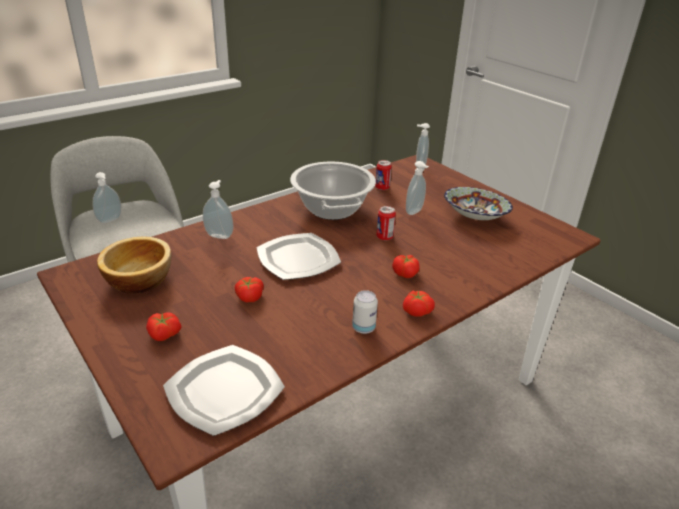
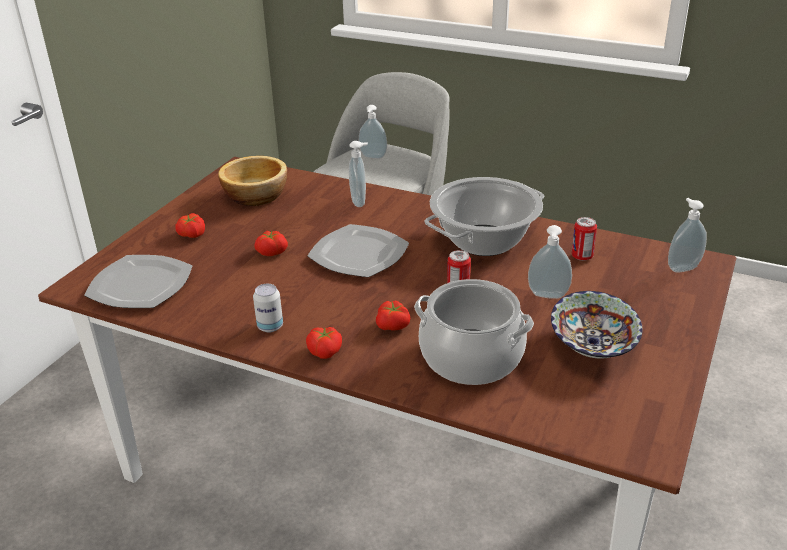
camera: 65 degrees right, 0 degrees up
none -> cooking pot [414,279,534,385]

